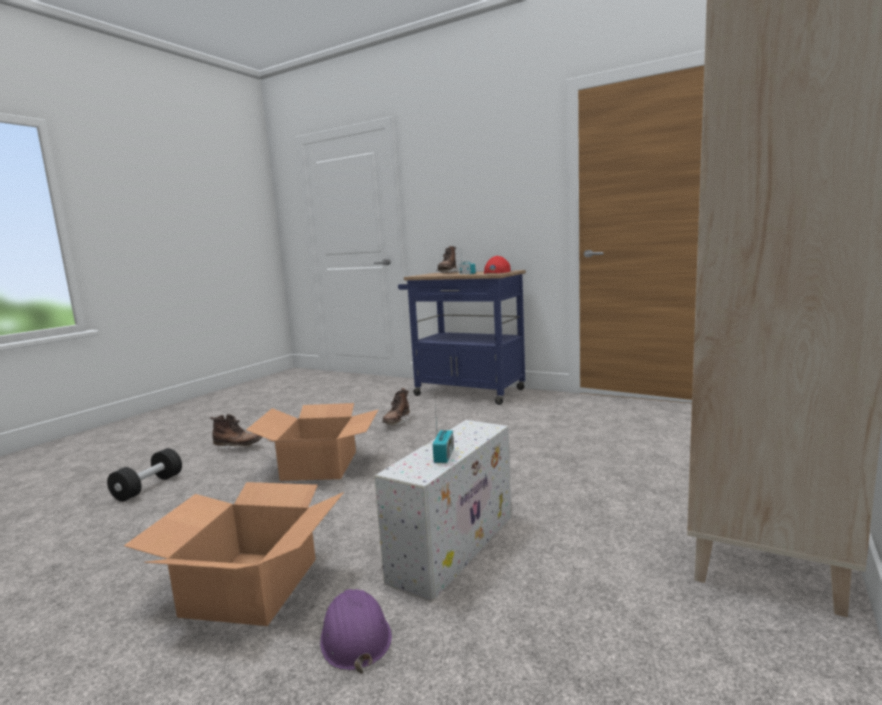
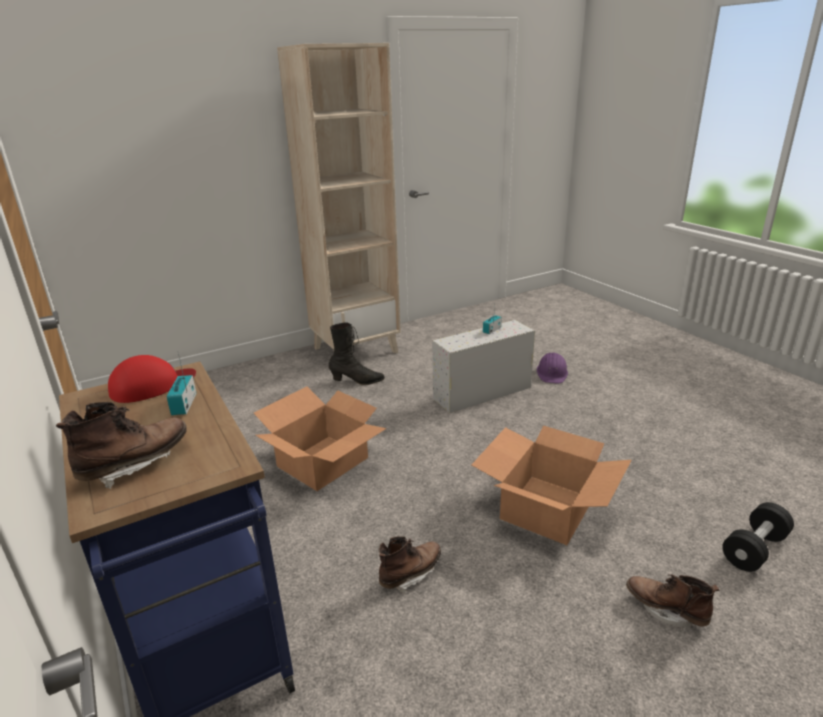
camera: 150 degrees left, 15 degrees up
cardboard box [124,482,344,626] -> cardboard box moved to [254,387,387,491]
none -> black boot [329,322,385,385]

